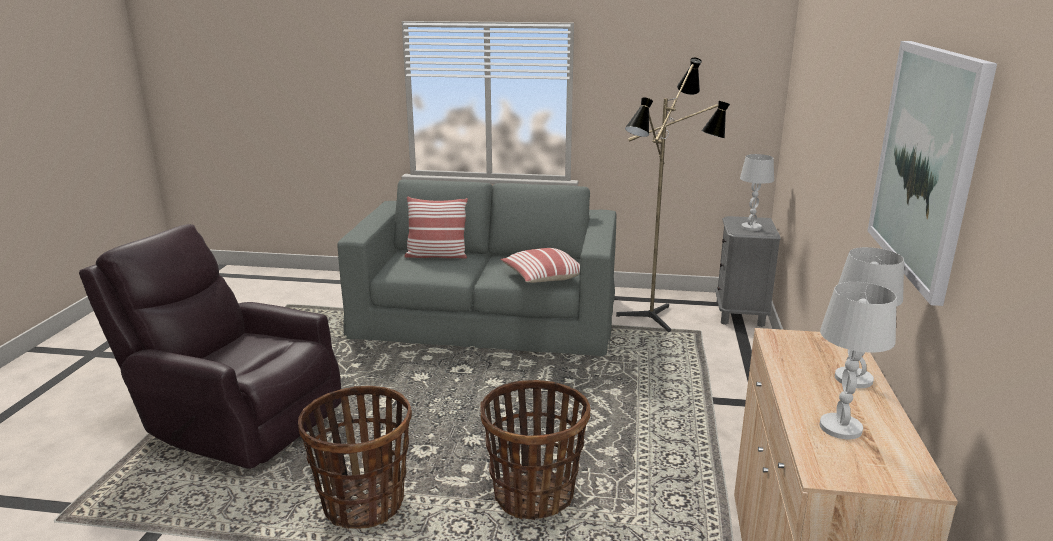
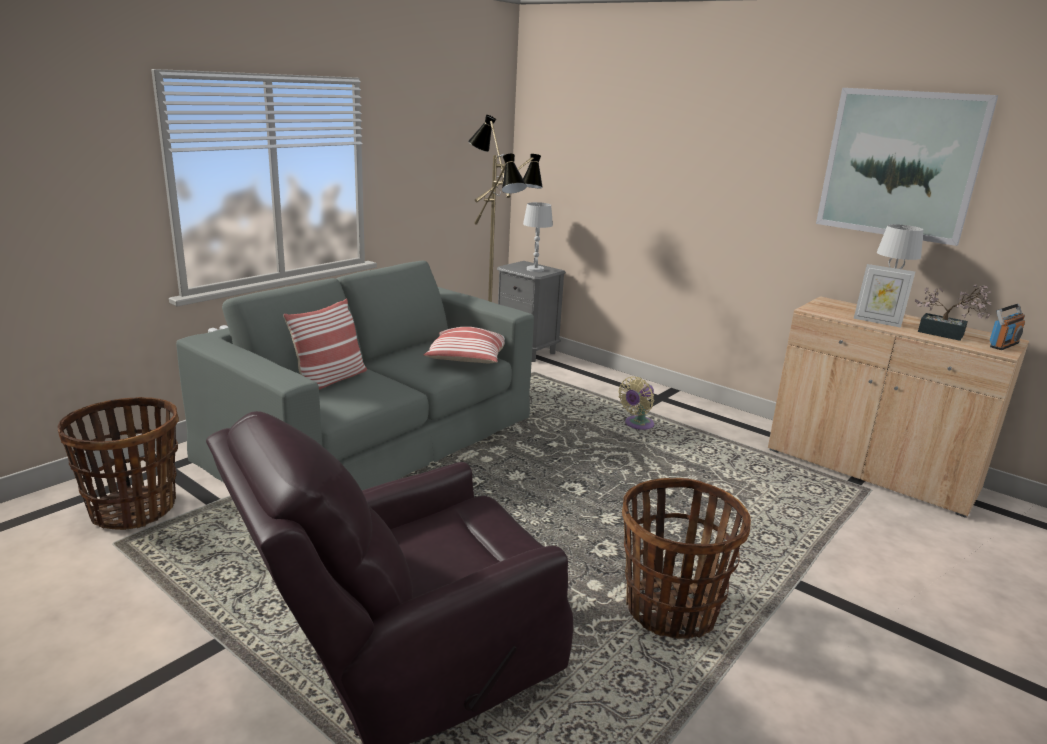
camera: 60 degrees left, 0 degrees up
basket [480,380,590,520] -> basket moved to [58,397,179,530]
white table lamp [820,282,896,439] -> potted plant [915,284,992,341]
none -> beige fan [618,377,654,430]
none -> picture frame [854,264,915,328]
none -> radio [990,304,1025,350]

